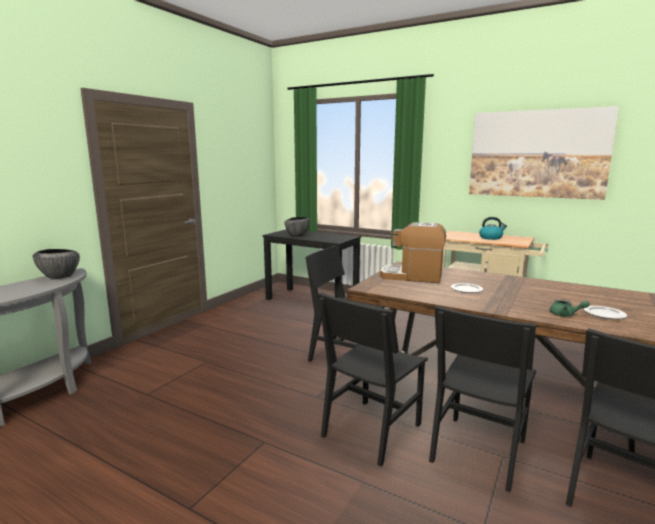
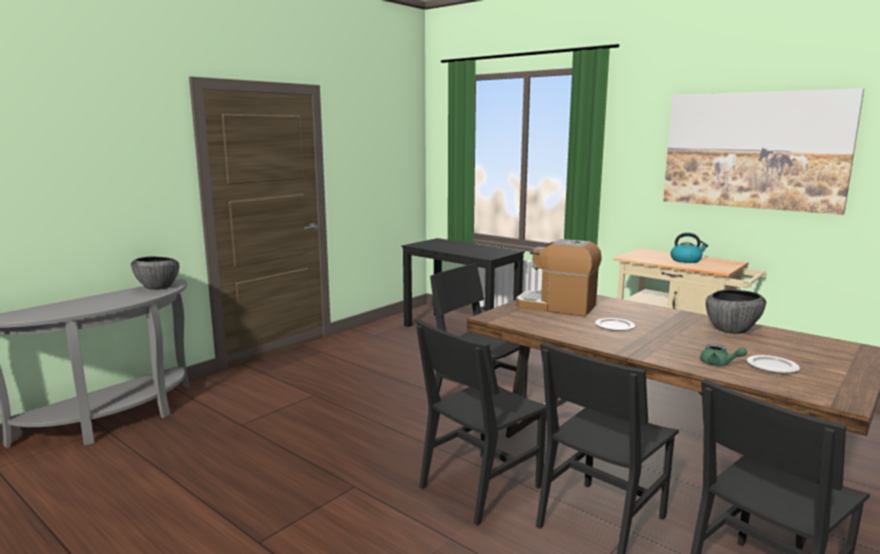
camera: 10 degrees right, 0 degrees up
bowl [284,217,310,236] -> bowl moved to [706,290,766,334]

